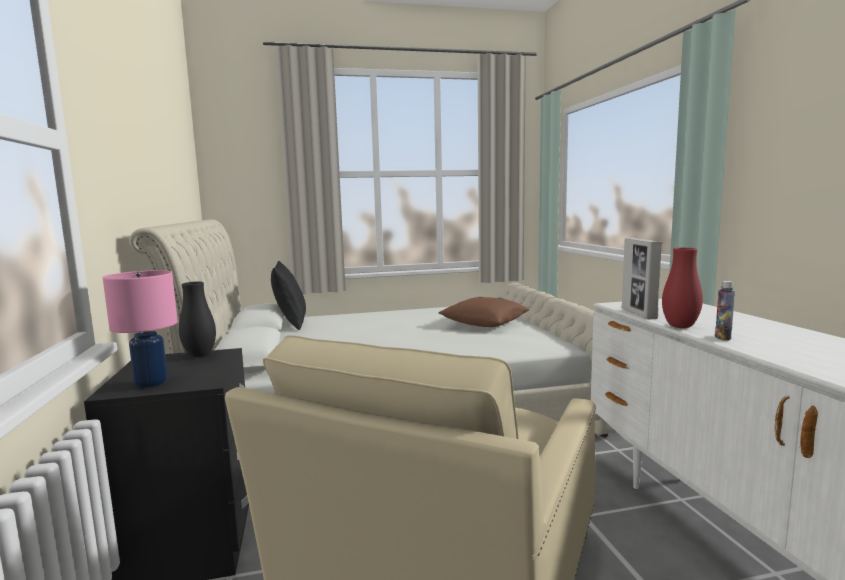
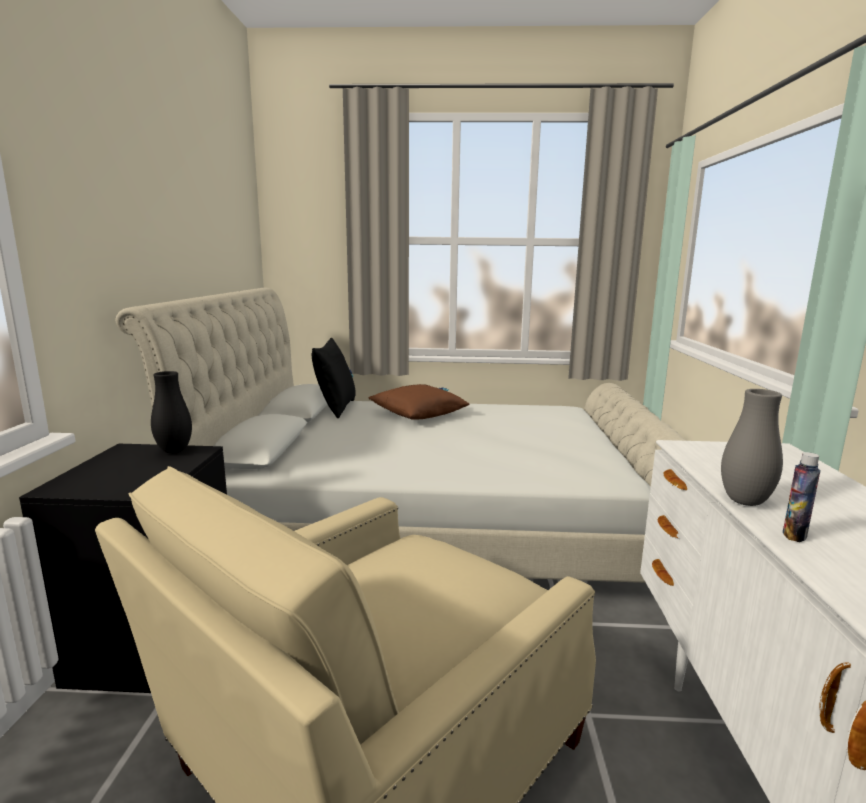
camera: 15 degrees right, 5 degrees up
pink table lamp [103,270,178,388] -> none
brown pillow [439,297,529,327] -> brown pillow moved to [368,384,469,420]
picture frame [622,238,662,319] -> none
red vase [662,248,703,328] -> grey vase [721,389,783,506]

